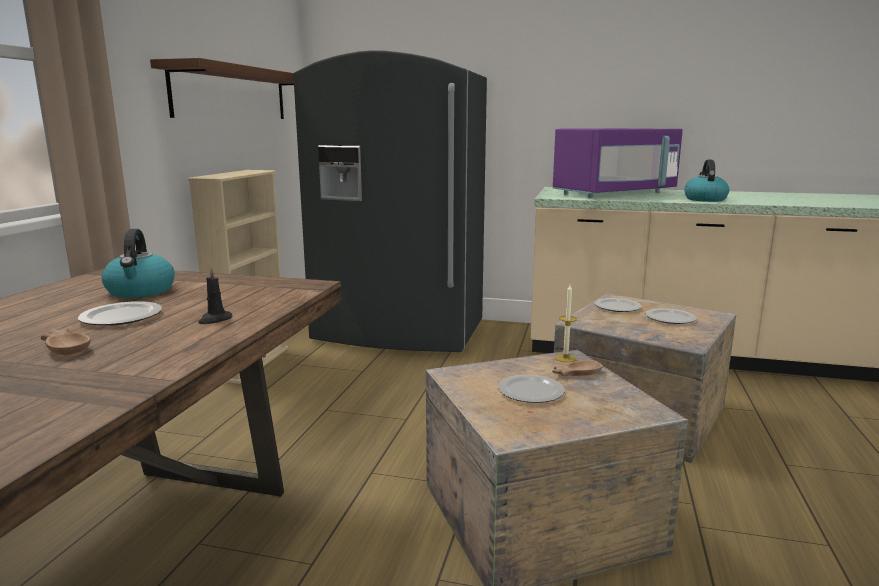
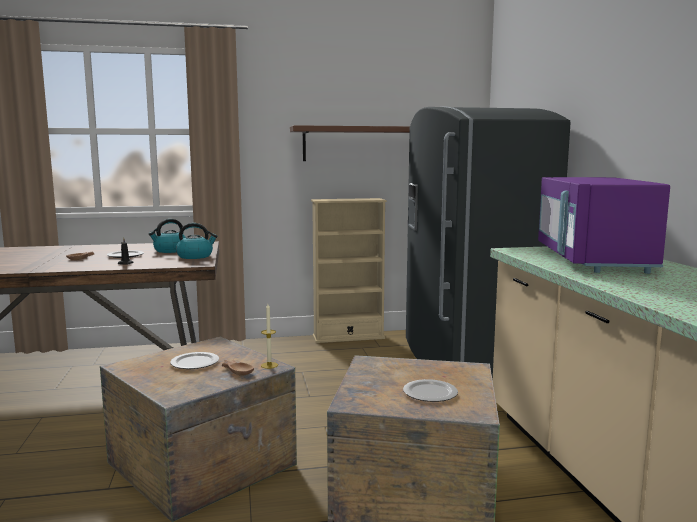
camera: 65 degrees right, 5 degrees down
purple microwave [553,128,683,198] -> purple microwave turned 60 degrees clockwise [538,177,670,274]
plate [595,298,641,312] -> none
kettle [684,160,729,202] -> kettle moved to [176,223,218,259]

